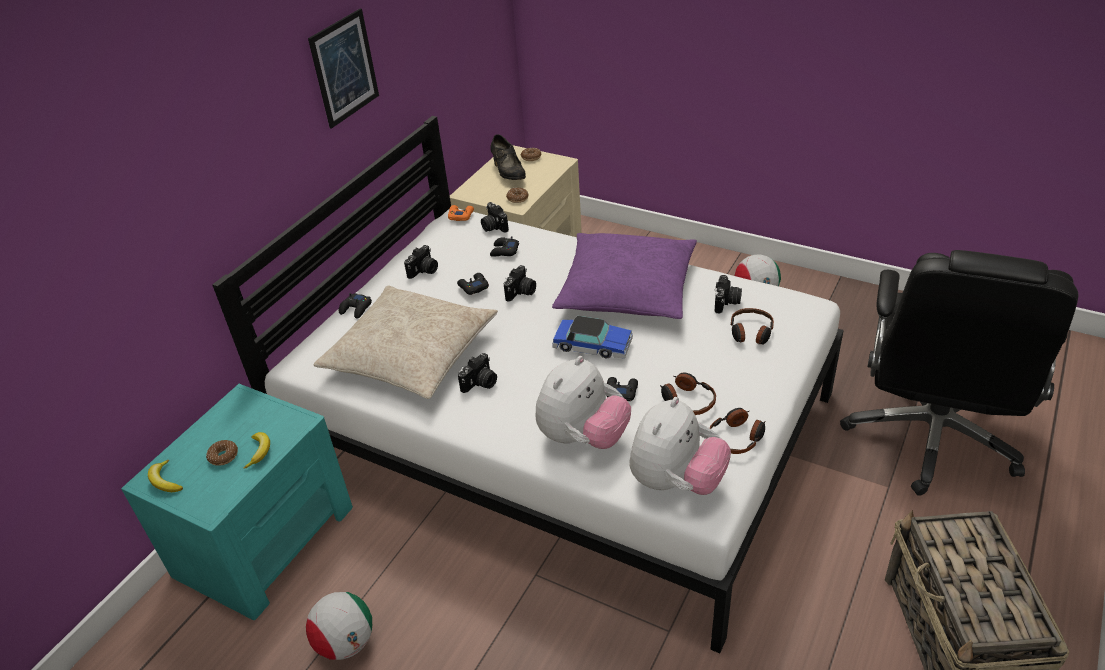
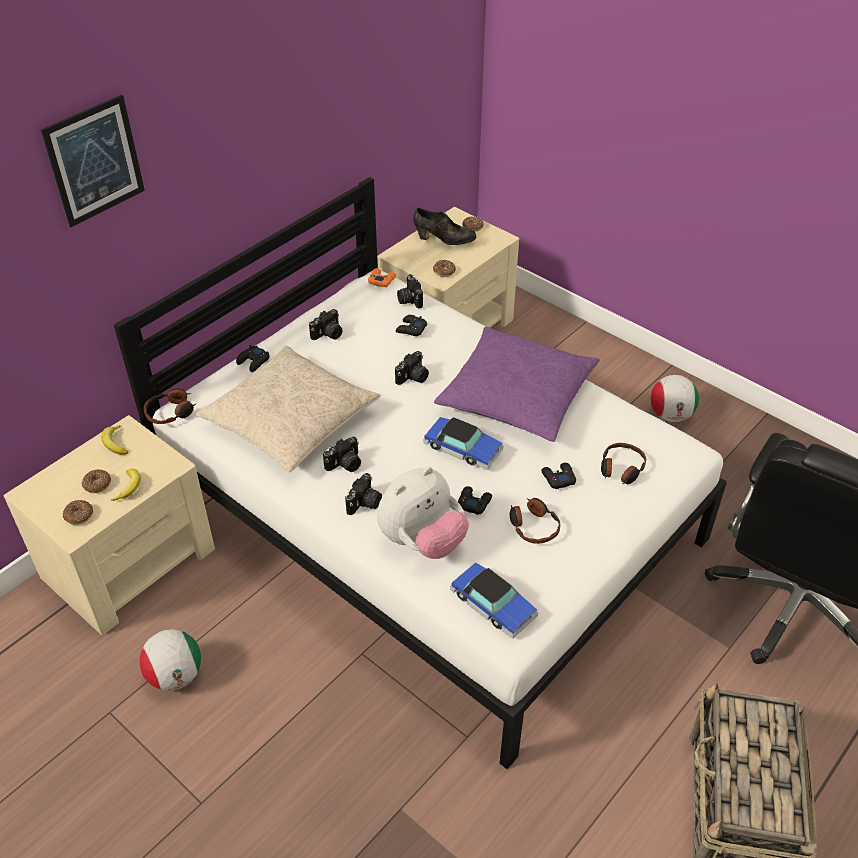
camera: 10 degrees right, 5 degrees up
turquoise nightstand [121,384,353,620] -> beige nightstand [3,415,215,635]
banana [148,460,183,492] -> banana moved to [101,425,128,455]
picture [308,9,379,129] -> picture moved to [41,94,145,227]
black game controller [457,273,489,295] -> black game controller moved to [541,463,576,489]
black shoe [490,134,526,180] -> black shoe turned 60 degrees counterclockwise [413,208,476,245]
plush toy [629,397,731,495] -> toy car [450,562,538,639]
headphones [710,408,765,454] -> headphones moved to [144,388,197,424]
camera [714,275,742,314] -> camera moved to [345,473,382,515]
none -> donut [63,500,93,525]

